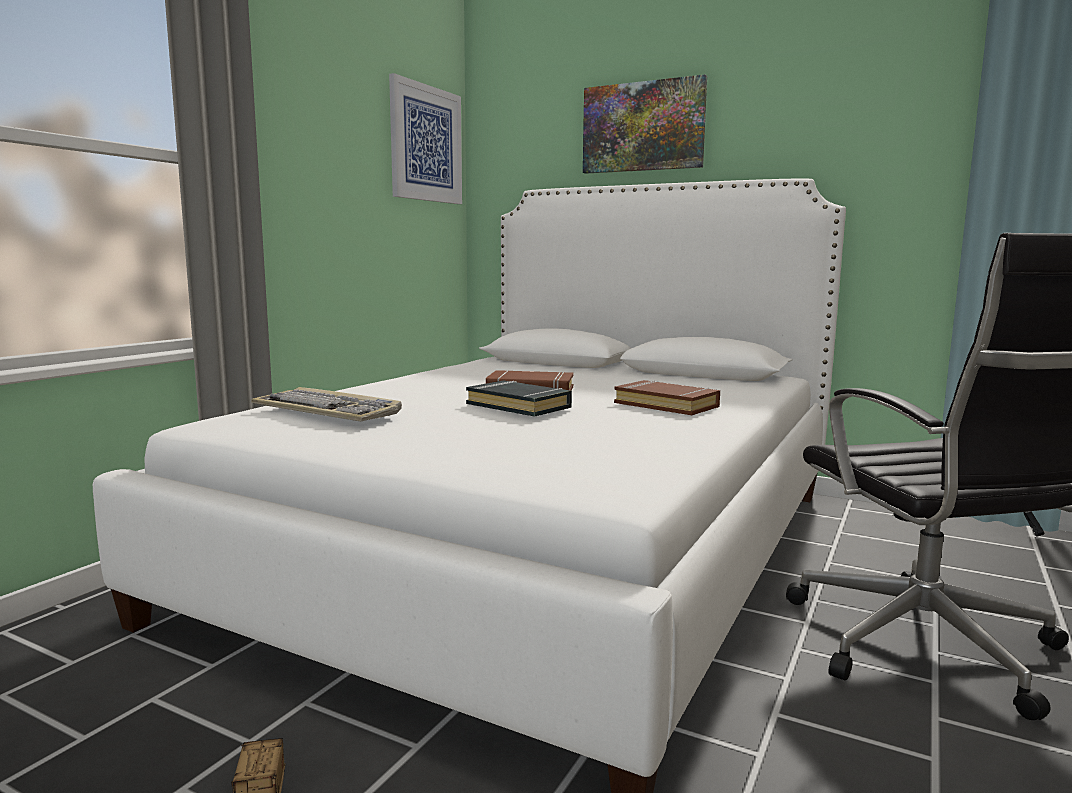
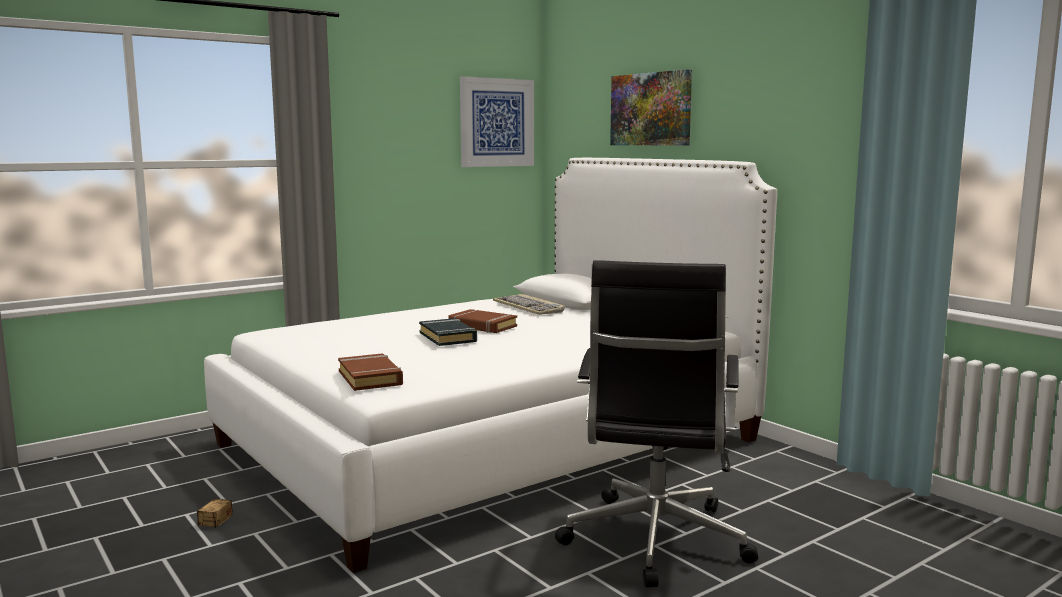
camera: 25 degrees right, 0 degrees up
keyboard [251,387,402,421] -> keyboard moved to [493,294,565,315]
brown book [614,380,720,415] -> brown book moved to [338,354,403,391]

